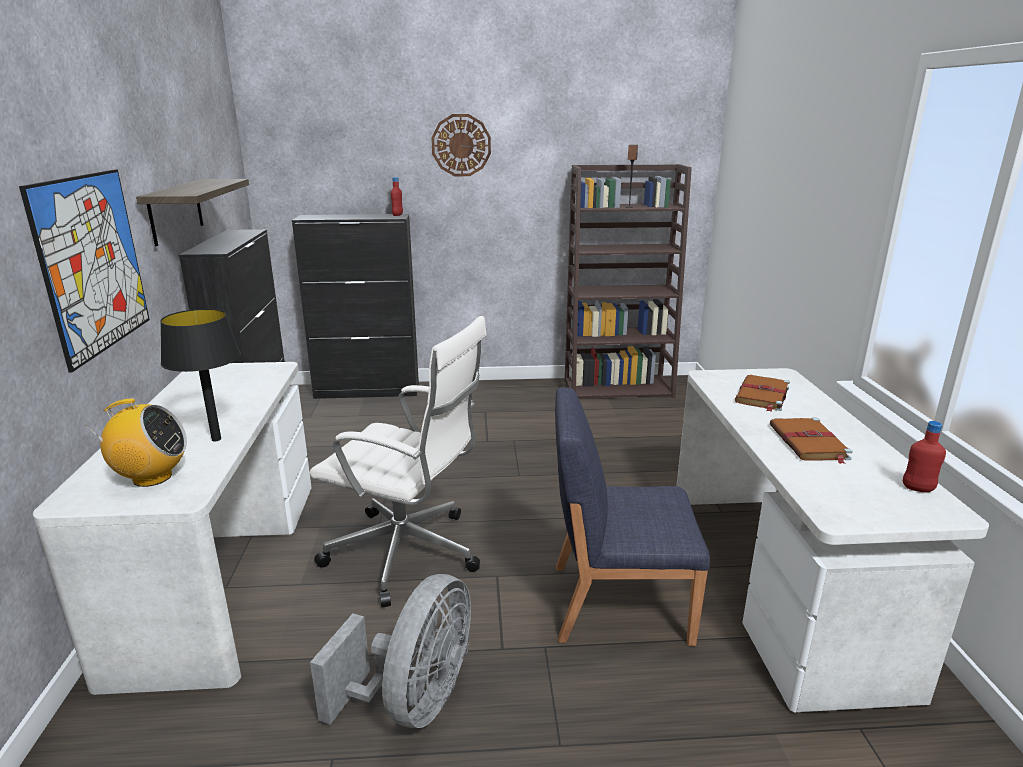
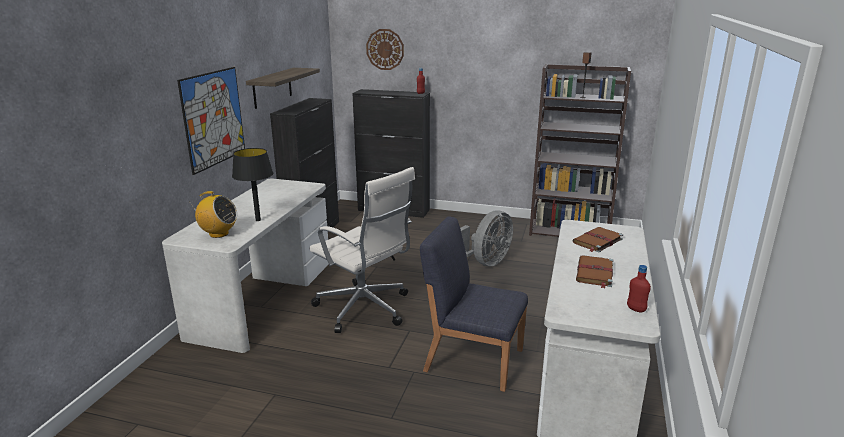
camera: 20 degrees right, 0 degrees up
grey fan [310,574,471,728] -> grey fan moved to [460,210,513,266]
wall clock [431,114,491,176] -> wall clock moved to [366,29,404,70]

